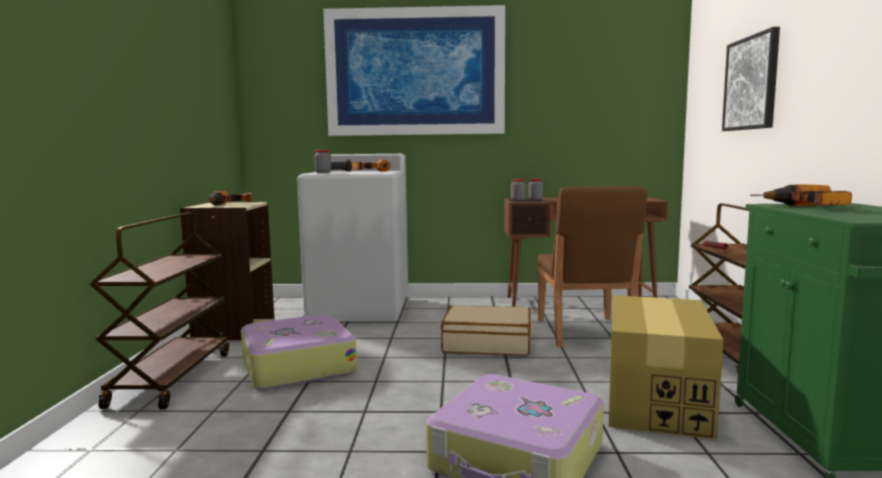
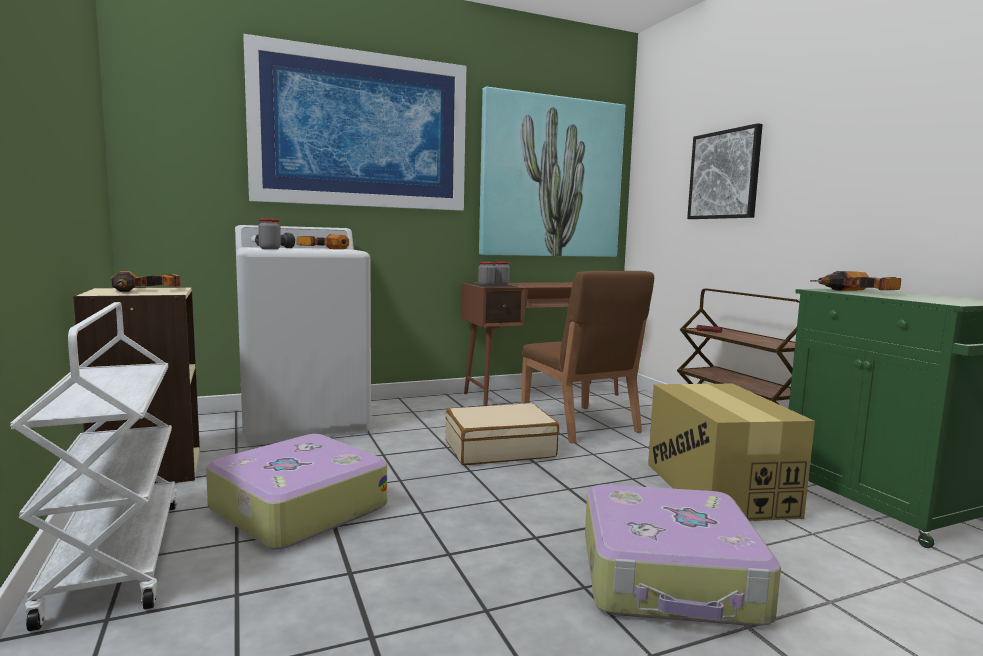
camera: 25 degrees left, 0 degrees up
brown cart [90,212,229,409] -> white cart [10,302,177,631]
none -> picture [479,87,625,257]

